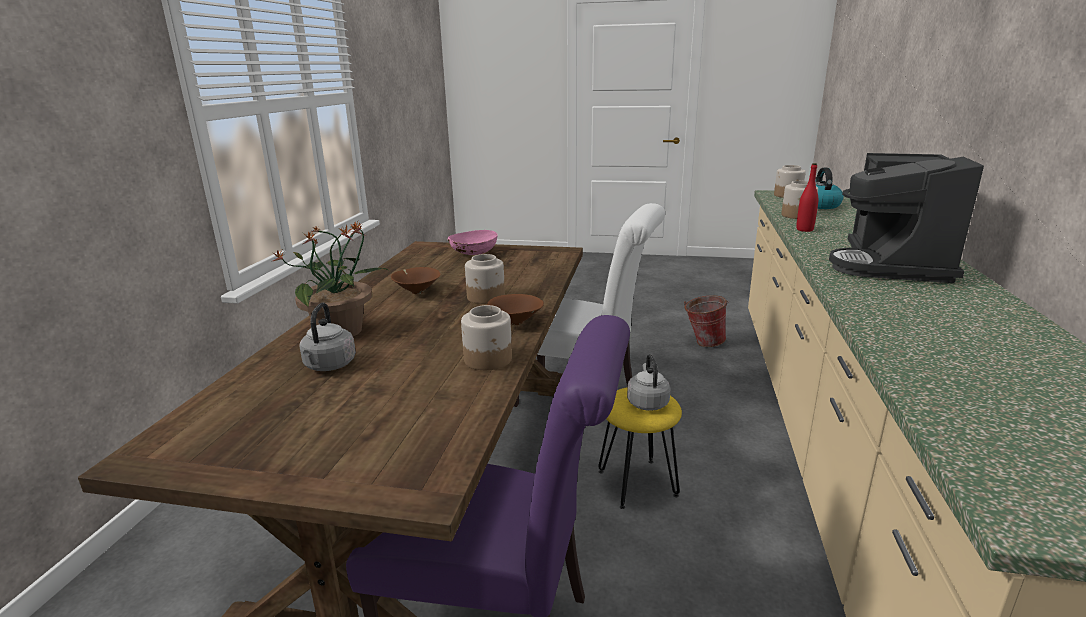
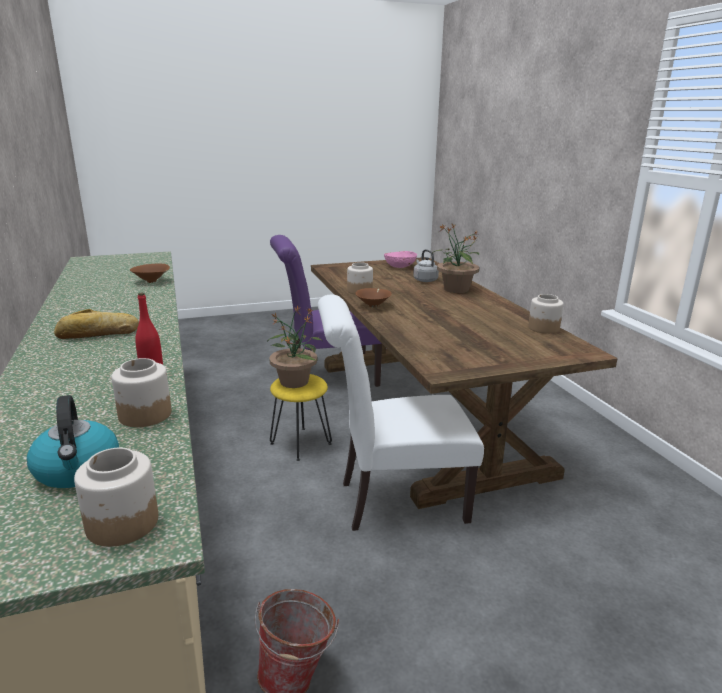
camera: 150 degrees right, 0 degrees up
brown bowl [391,267,441,294] -> brown bowl moved to [130,264,170,283]
pink bowl [448,230,498,255] -> pink bowl moved to [384,251,417,268]
jar [465,254,505,304] -> jar moved to [528,294,564,334]
grey kettle [627,354,670,411] -> potted plant [268,305,321,388]
coffee machine [829,153,984,283] -> bread [54,309,139,339]

